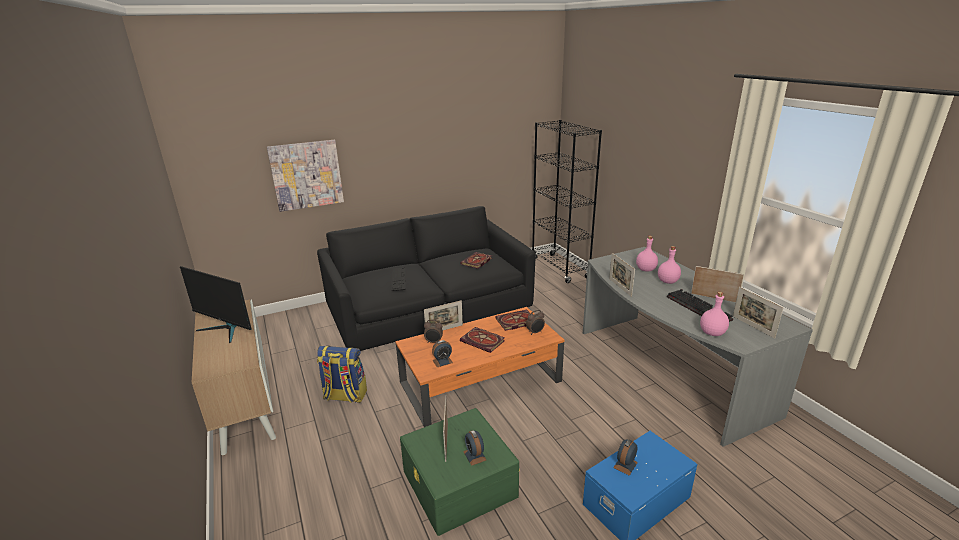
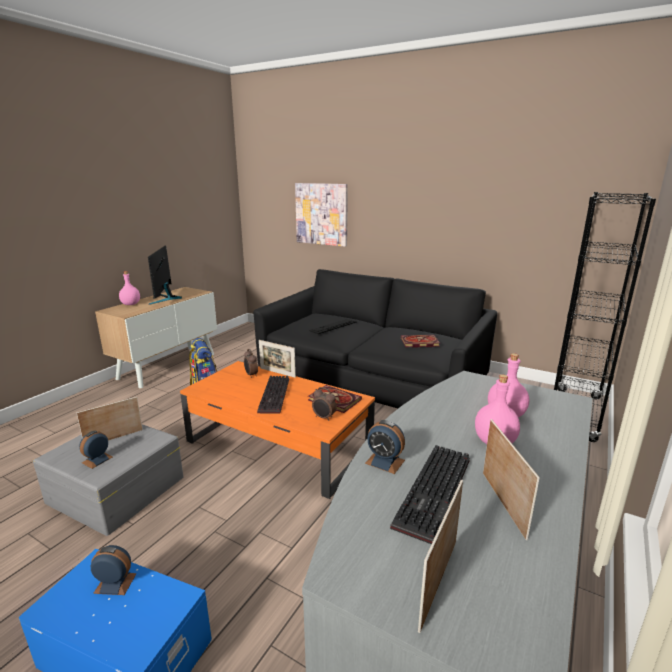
camera: 55 degrees right, 5 degrees down
green storage box [400,408,520,536] -> grey storage box [33,424,184,536]
alarm clock [432,340,453,367] -> alarm clock moved to [365,420,405,474]
book [460,327,505,353] -> keyboard [257,376,289,414]
picture frame [609,253,635,297] -> none
pink bottle [700,292,729,336] -> pink bottle moved to [119,271,140,305]

